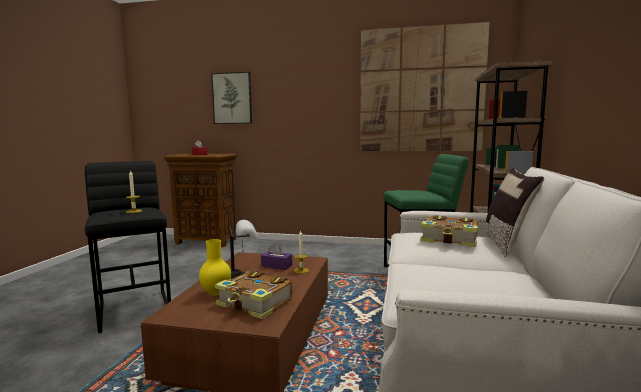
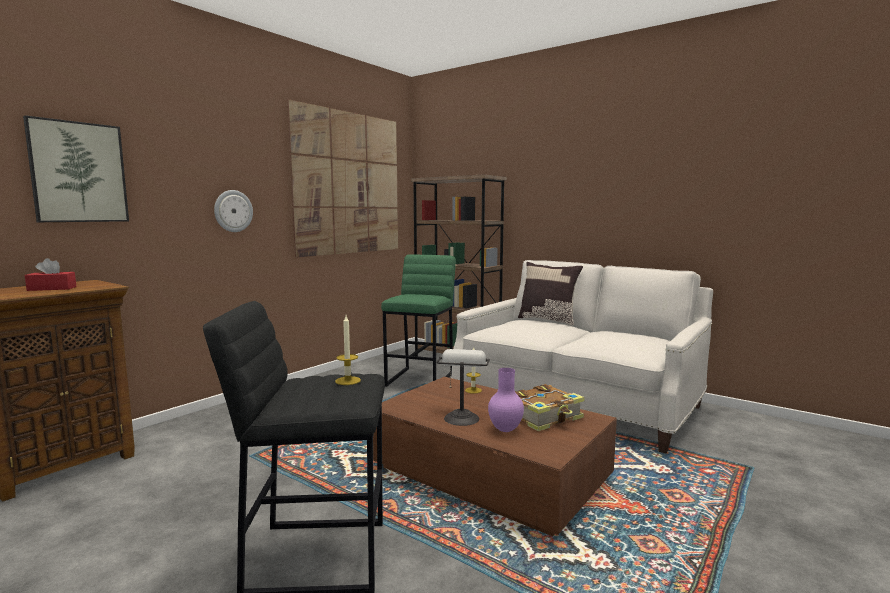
camera: 65 degrees left, 0 degrees up
yellow vase [199,239,231,295] -> purple vase [488,368,524,432]
purple tissue box [261,243,292,270] -> none
book [421,215,478,247] -> none
none -> wall clock [214,190,253,232]

